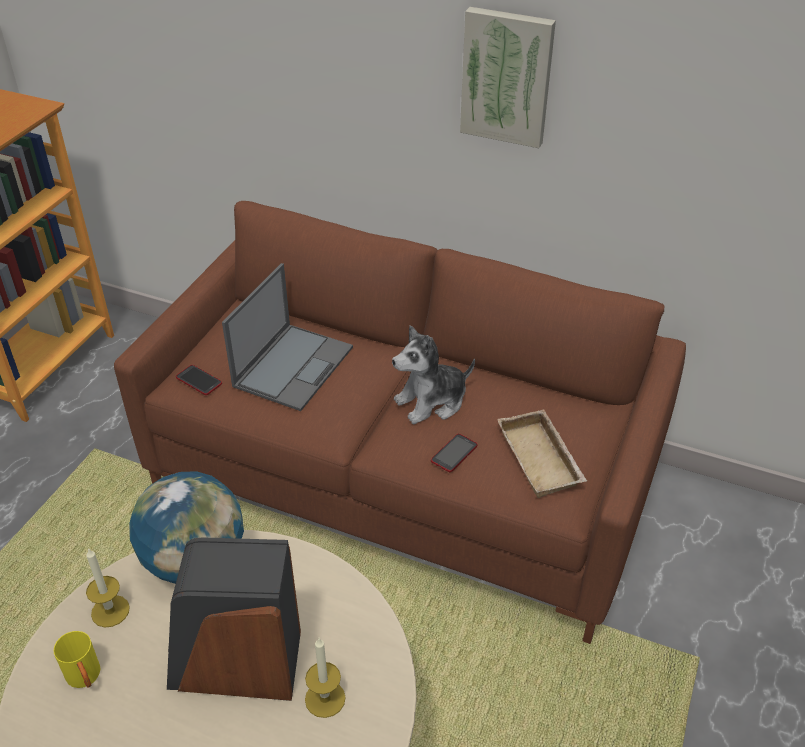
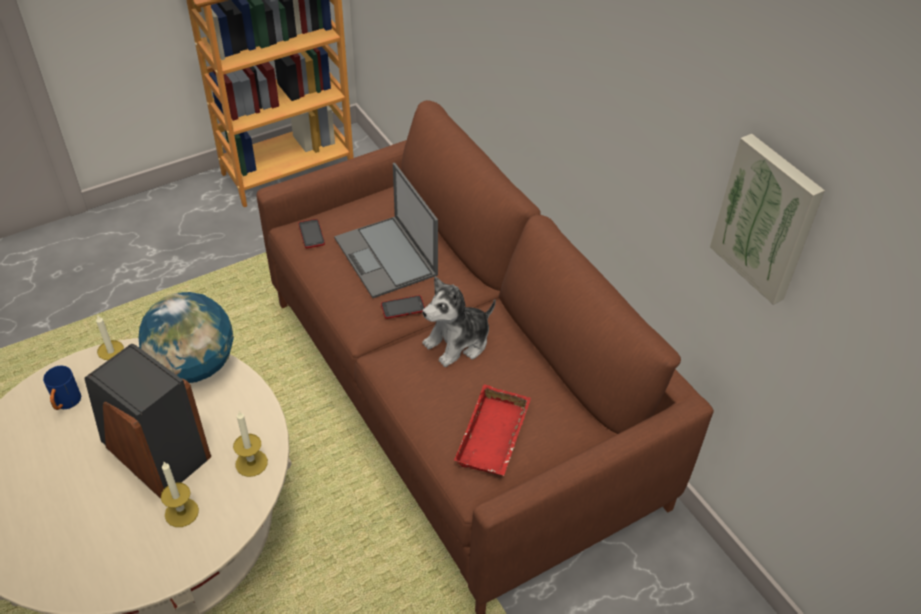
camera: 35 degrees right, 5 degrees up
yellow mug [54,631,100,688] -> blue mug [43,366,81,410]
laptop [222,263,353,411] -> laptop turned 90 degrees clockwise [334,163,438,298]
plush toy [392,326,475,424] -> plush toy turned 45 degrees counterclockwise [422,277,496,367]
phone [431,434,477,472] -> phone moved to [381,295,425,319]
picture [460,7,556,148] -> picture moved to [710,134,825,305]
beige tray [497,409,587,498] -> red tray [454,384,531,476]
none -> candle [233,411,268,477]

